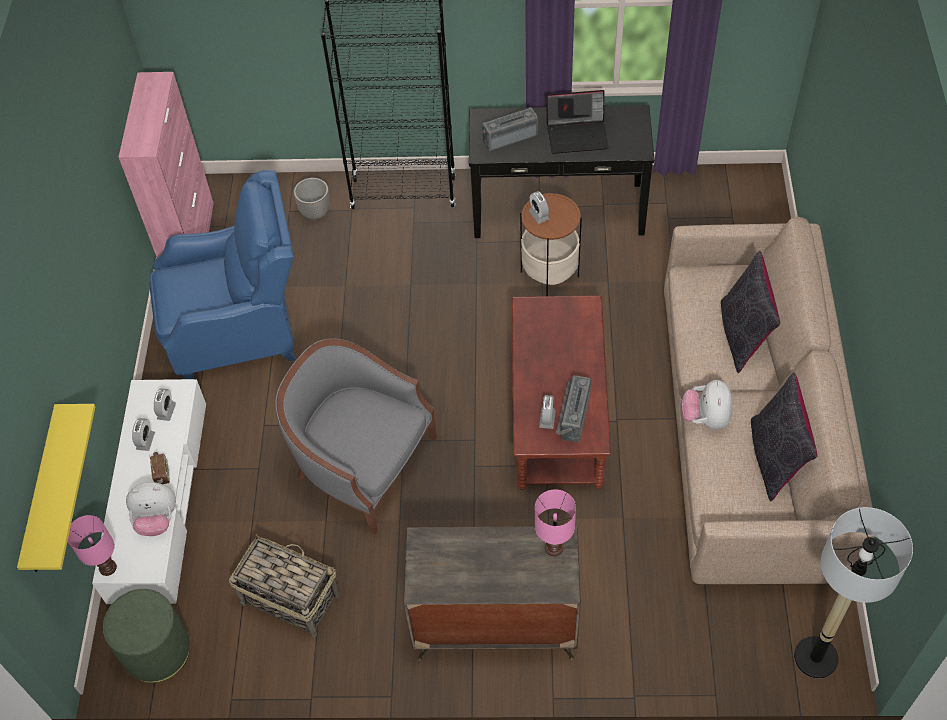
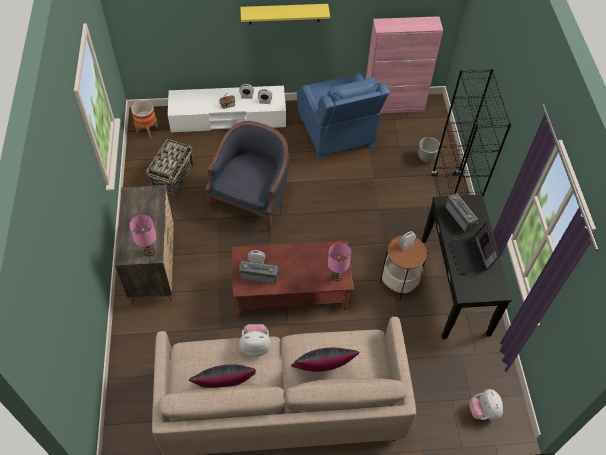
camera: 80 degrees right, 0 degrees up
yellow shelf [17,404,95,572] -> yellow shelf moved to [240,4,330,25]
pink table lamp [68,515,117,576] -> pink table lamp moved to [328,243,351,281]
green ottoman [103,589,190,683] -> planter [131,100,158,138]
plush toy [126,482,176,536] -> plush toy moved to [469,389,503,420]
grey armchair [275,338,437,534] -> blue armchair [206,121,289,231]
floor lamp [794,507,913,679] -> none

